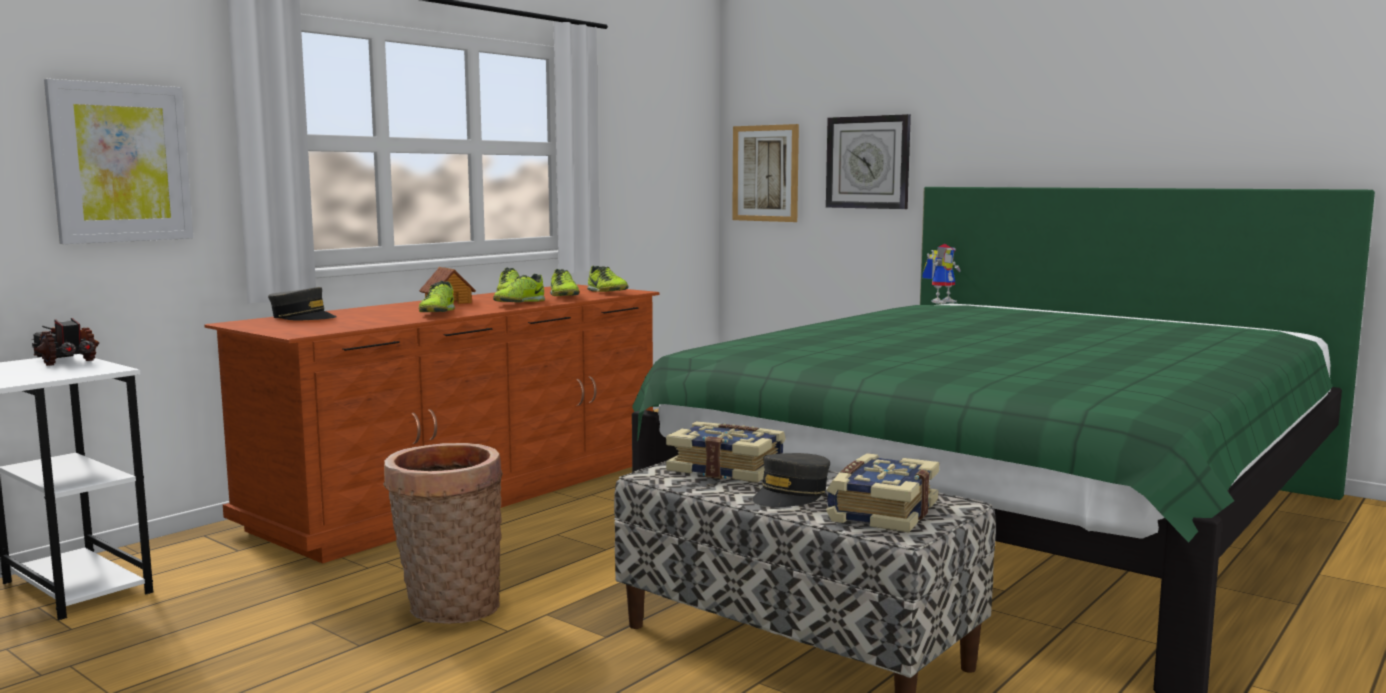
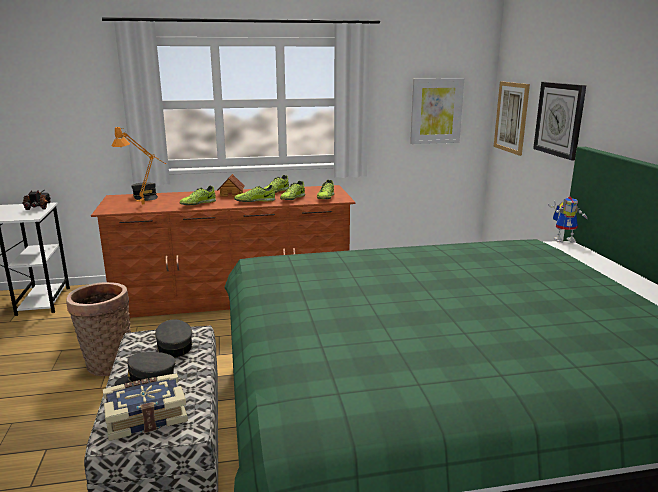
camera: 40 degrees right, 10 degrees up
picture [44,79,193,244] -> picture moved to [410,78,464,144]
book [666,422,786,483] -> grey cap [155,319,193,357]
none -> orange table lamp [111,127,166,204]

